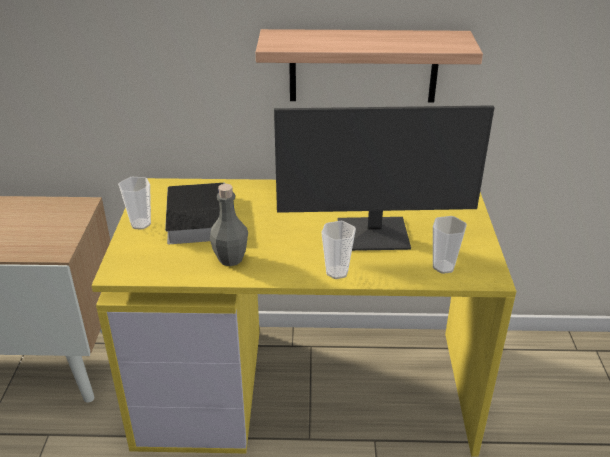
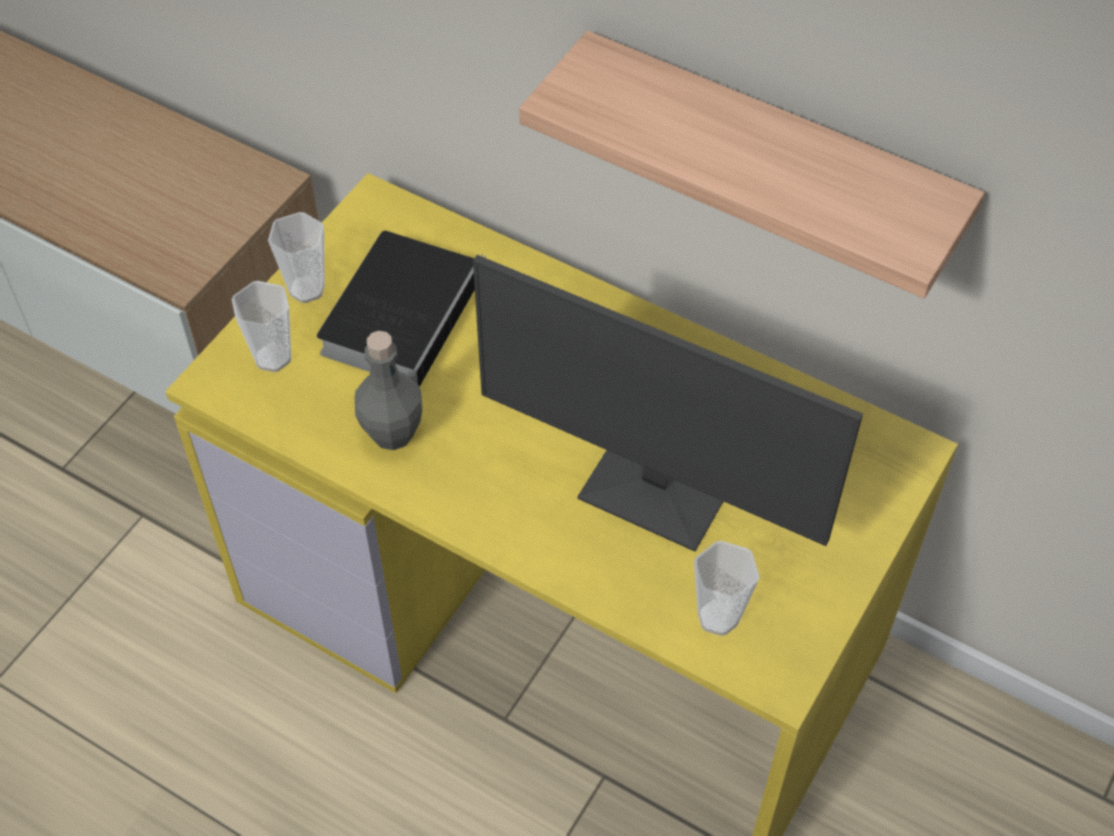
camera: 30 degrees right, 20 degrees up
cup [321,221,356,279] -> cup moved to [232,281,291,372]

